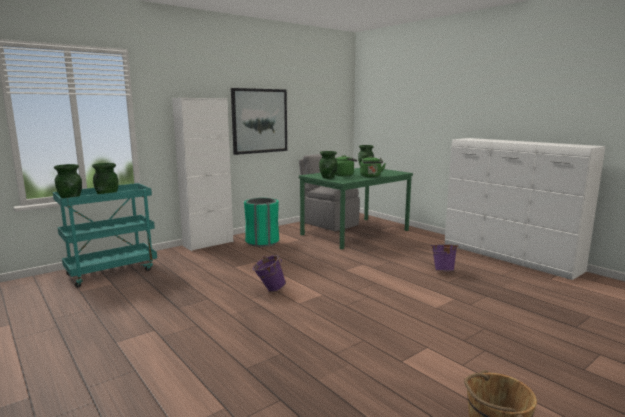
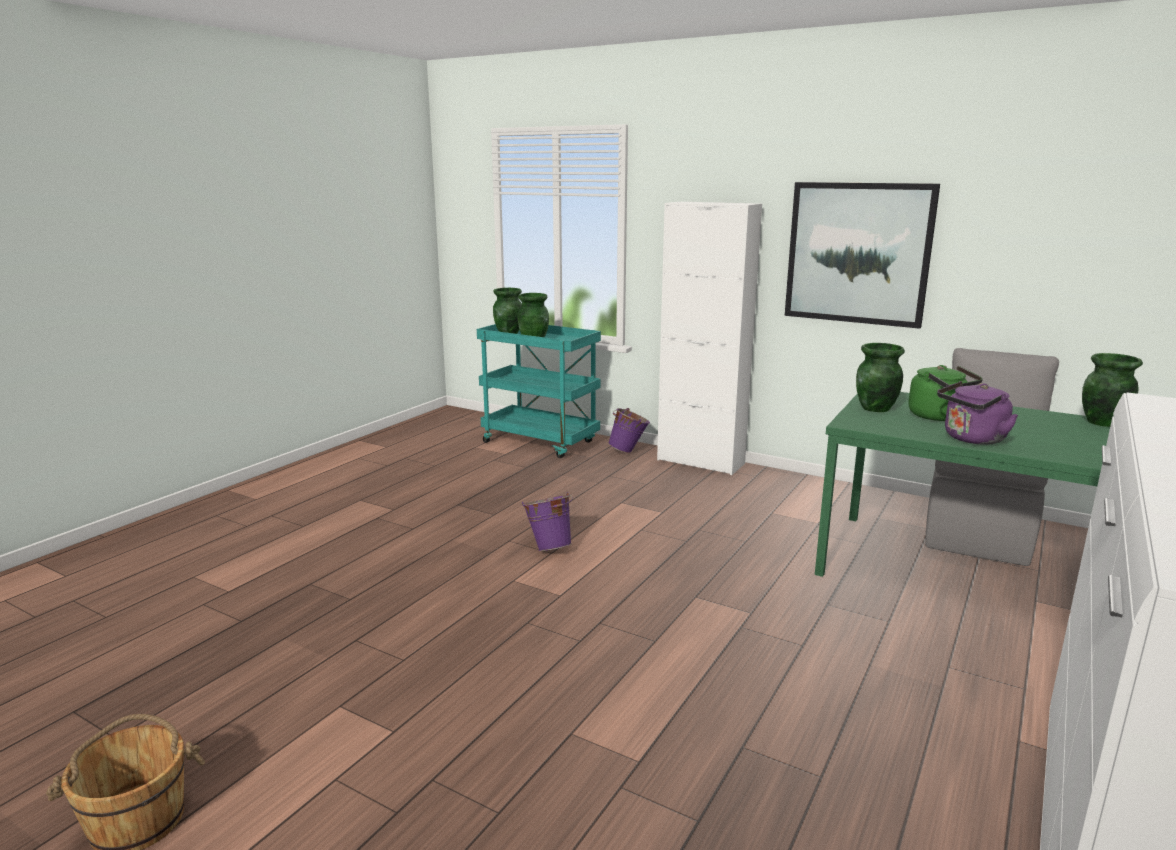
camera: 70 degrees right, 5 degrees up
green trash can [244,198,279,247] -> none
green kettle [360,156,386,177] -> purple kettle [937,381,1018,445]
purple bucket [431,244,459,271] -> purple bucket moved to [608,408,650,453]

